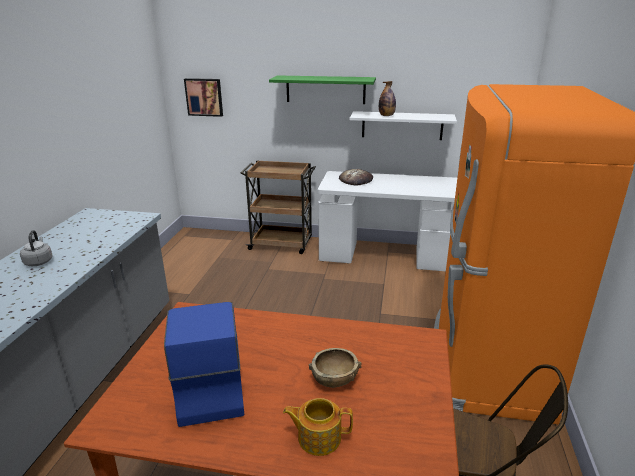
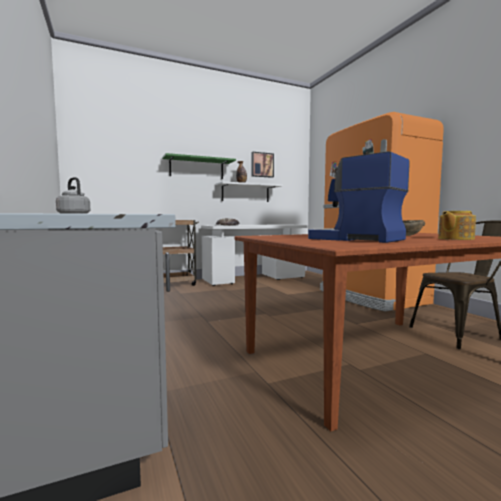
camera: 35 degrees left, 20 degrees down
picture [184,78,223,117] -> picture moved to [252,152,274,178]

